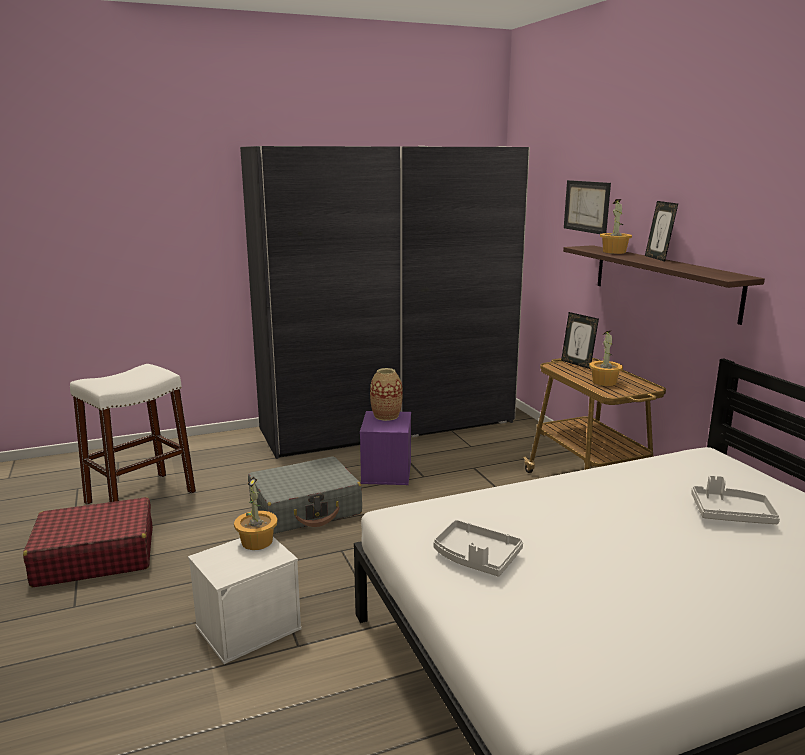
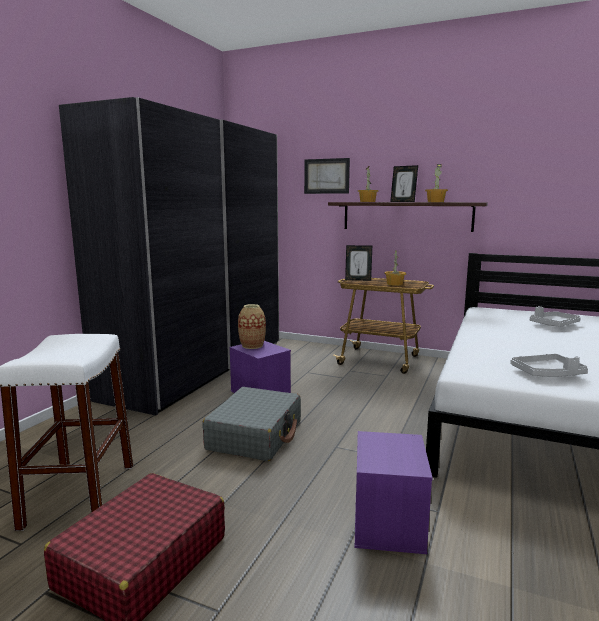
camera: 45 degrees left, 5 degrees down
white storage box [188,537,302,664] -> purple storage box [355,431,433,554]
potted plant [234,477,278,550] -> potted plant moved to [425,164,448,202]

